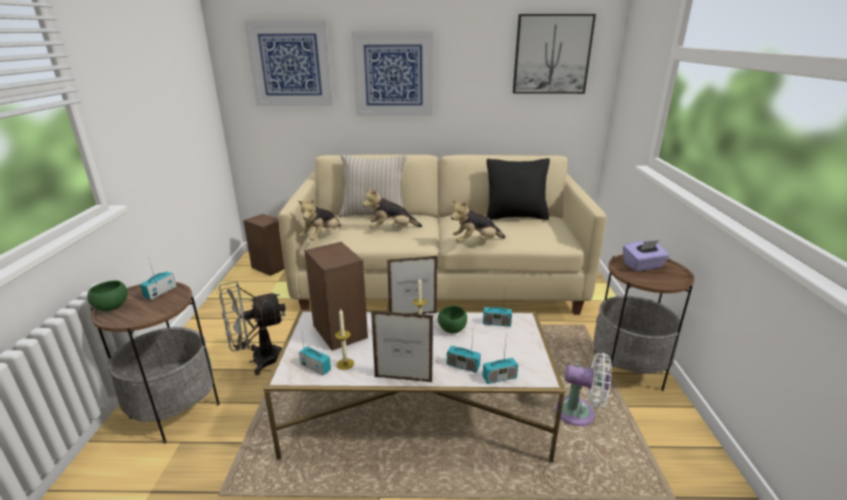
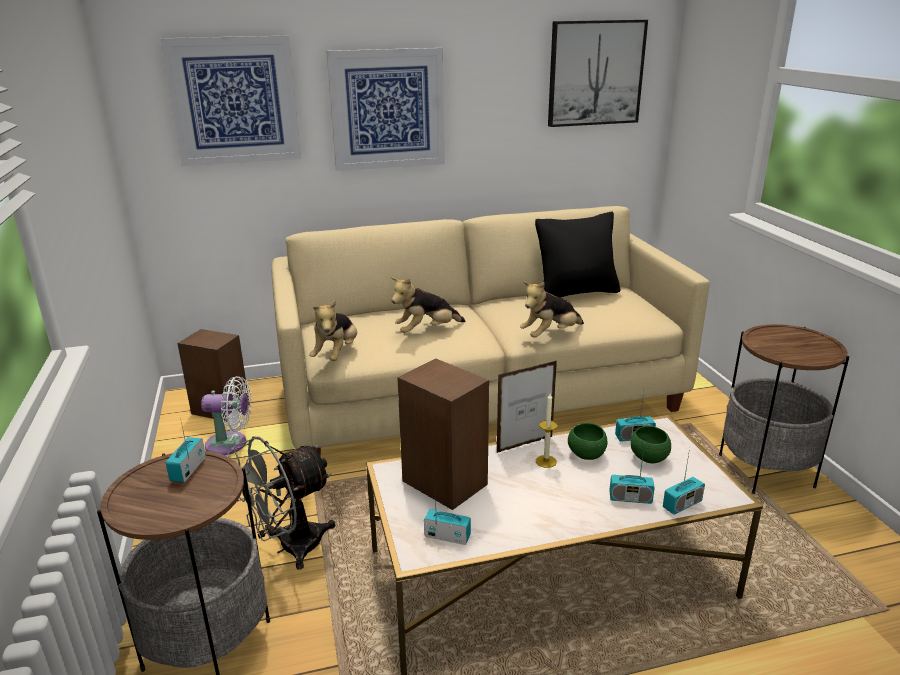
camera: 15 degrees left, 0 degrees up
green bowl [87,280,128,311] -> green bowl moved to [630,426,671,463]
candle [335,308,354,370] -> none
beige pillow [339,154,407,217] -> none
picture frame [371,311,433,382] -> none
white fan [555,353,612,426] -> white fan moved to [201,376,251,455]
purple tissue box [623,240,670,271] -> none

